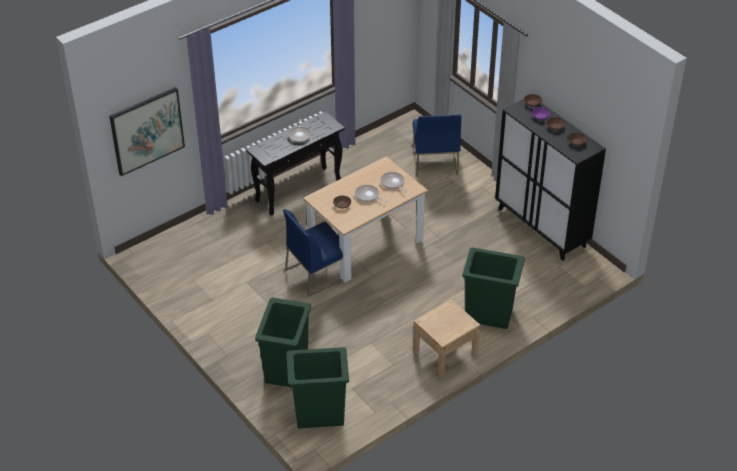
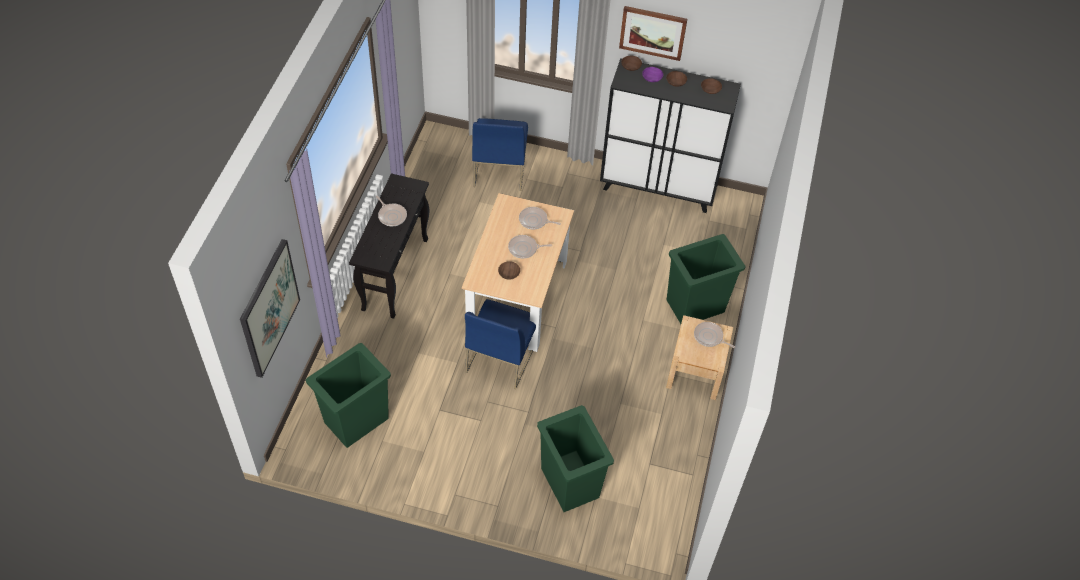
camera: 40 degrees left, 10 degrees up
green trash can [287,347,349,429] -> green trash can moved to [306,343,391,448]
blue chair [413,114,461,178] -> blue chair turned 45 degrees clockwise [472,118,528,191]
none -> picture [619,6,687,61]
none -> frying pan [694,322,735,348]

